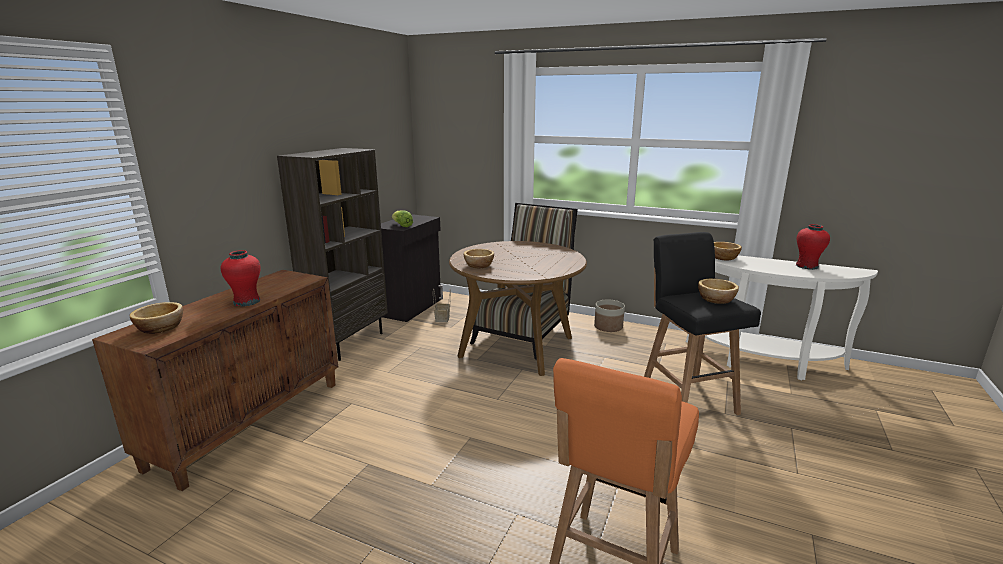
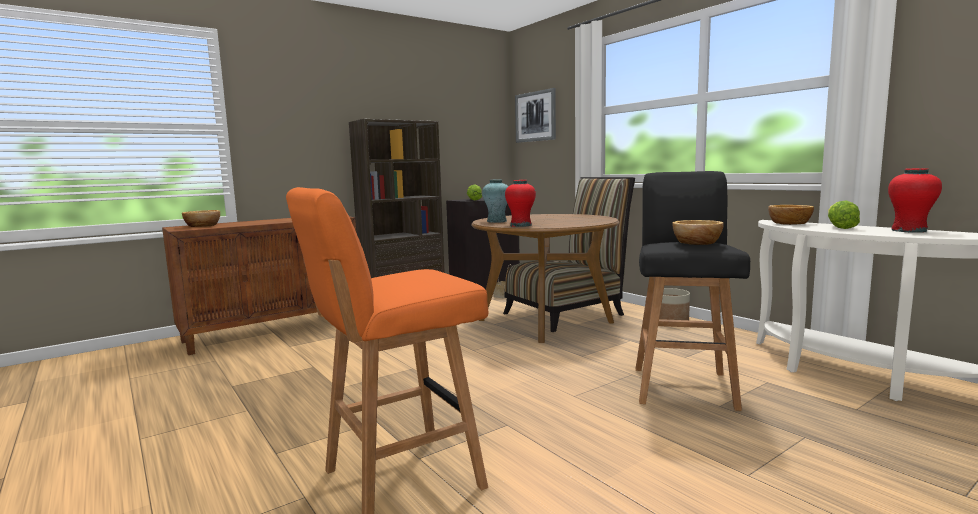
camera: 30 degrees right, 10 degrees down
red vase [221,250,261,307] -> red vase moved to [505,180,536,227]
bowl [464,249,494,268] -> turquoise vase [482,179,508,223]
none -> picture [515,88,556,143]
none -> lettuce [828,201,860,229]

